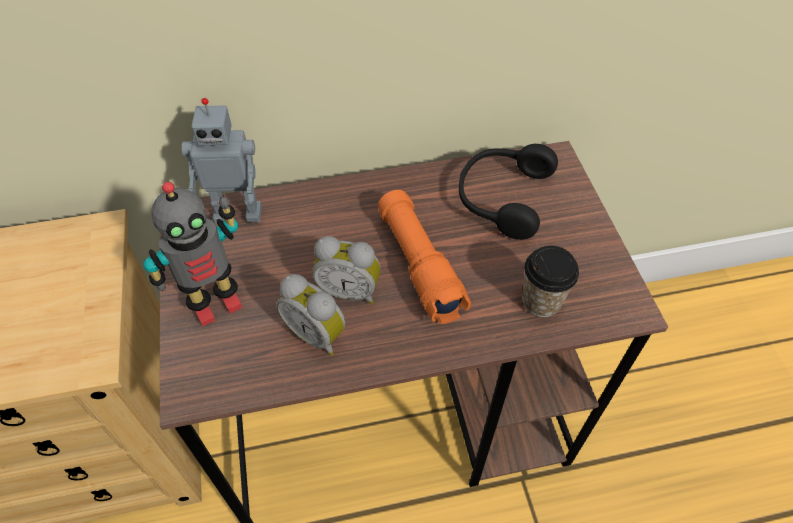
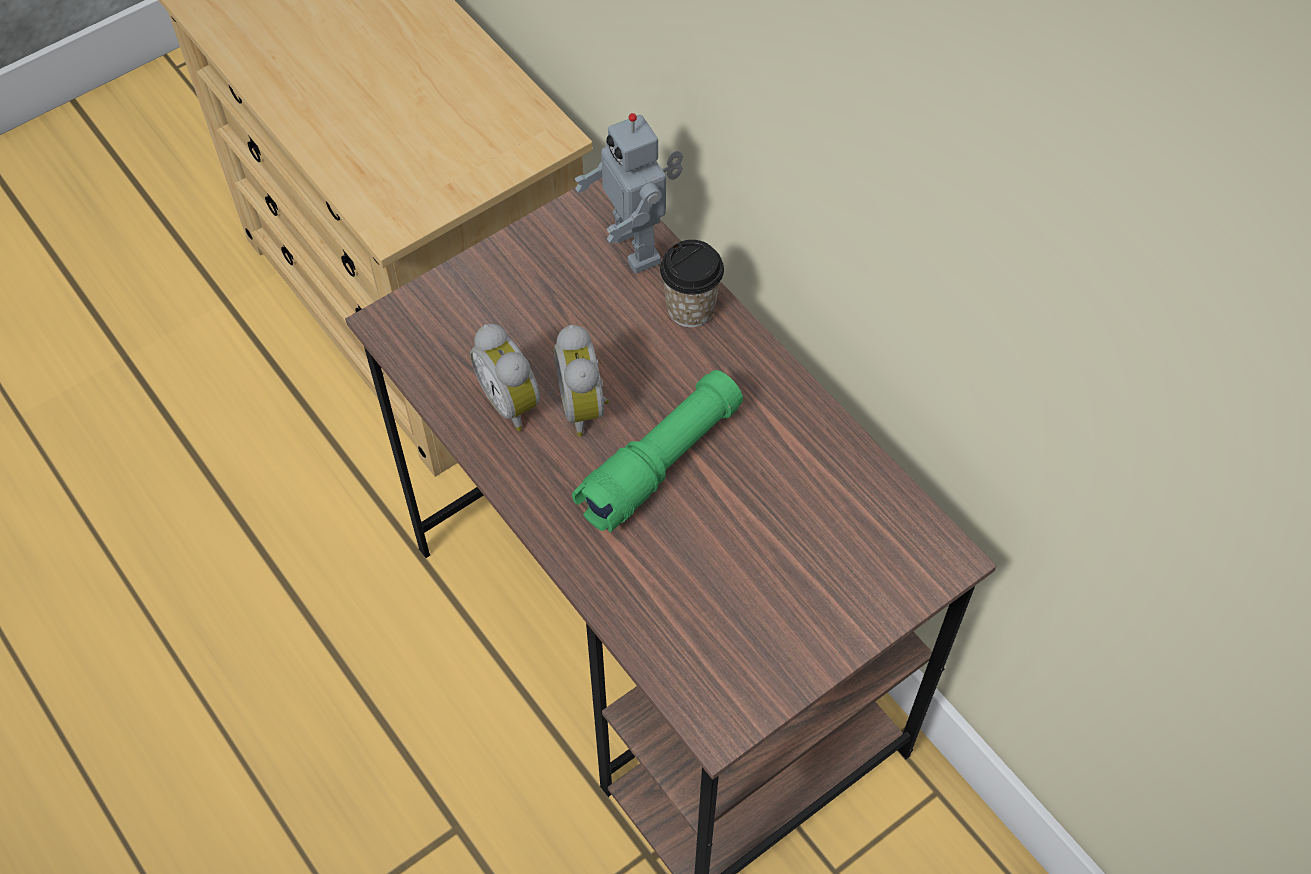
camera: 65 degrees right, 5 degrees up
toy robot [143,182,242,327] -> none
alarm clock [277,274,345,356] -> alarm clock turned 45 degrees counterclockwise [470,324,540,431]
orange flashlight [378,190,471,324] -> green flashlight [572,370,743,532]
black headphones [459,144,558,240] -> none
cup [522,246,579,317] -> cup moved to [660,240,724,327]

